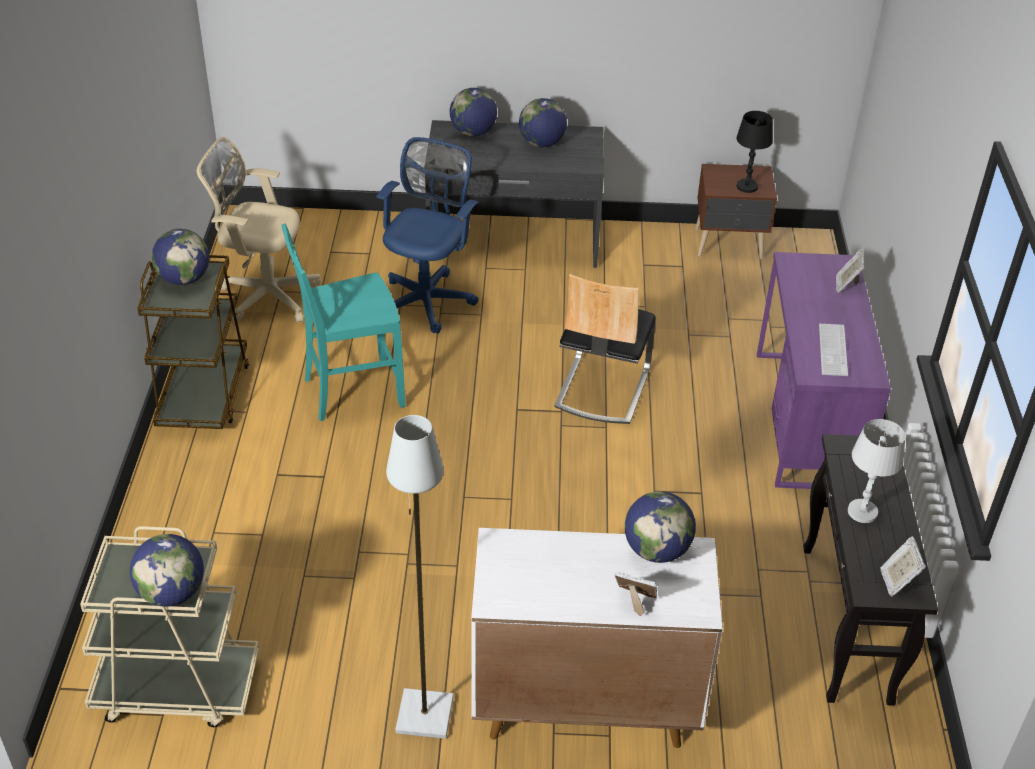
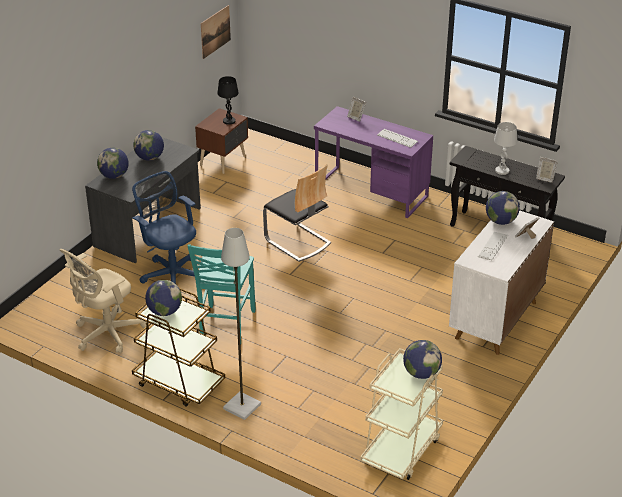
camera: 60 degrees left, 5 degrees down
grey floor lamp [386,415,453,739] -> grey floor lamp moved to [221,228,261,420]
none -> picture [201,5,231,59]
none -> keyboard [478,232,508,260]

